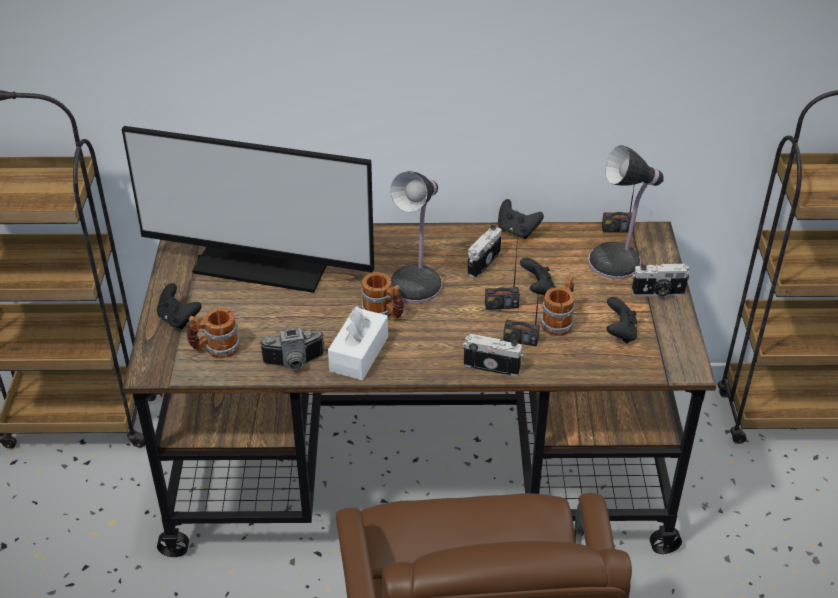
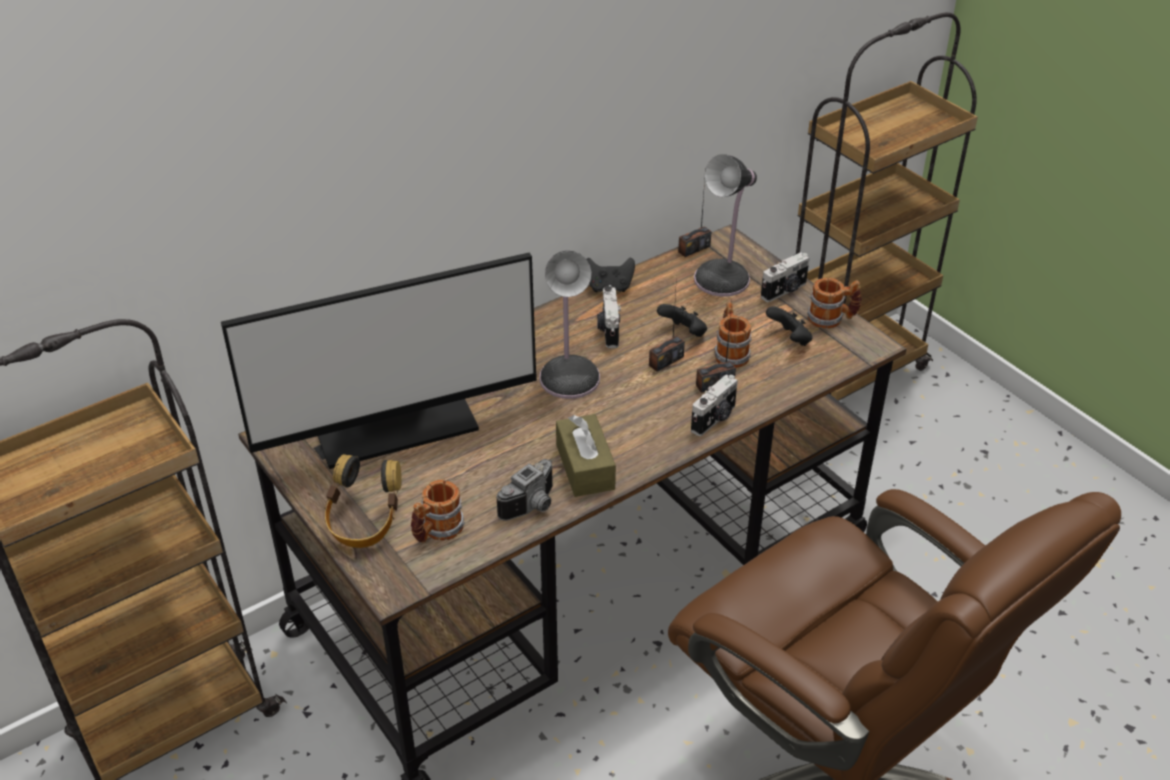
camera: 35 degrees left, 0 degrees up
black game controller [157,283,202,329] -> headphones [324,454,402,548]
white tissue box [328,306,388,380] -> brown tissue box [556,414,616,497]
mug [361,272,404,320] -> mug moved to [807,278,862,329]
camera [462,333,523,376] -> camera turned 150 degrees clockwise [691,374,738,436]

